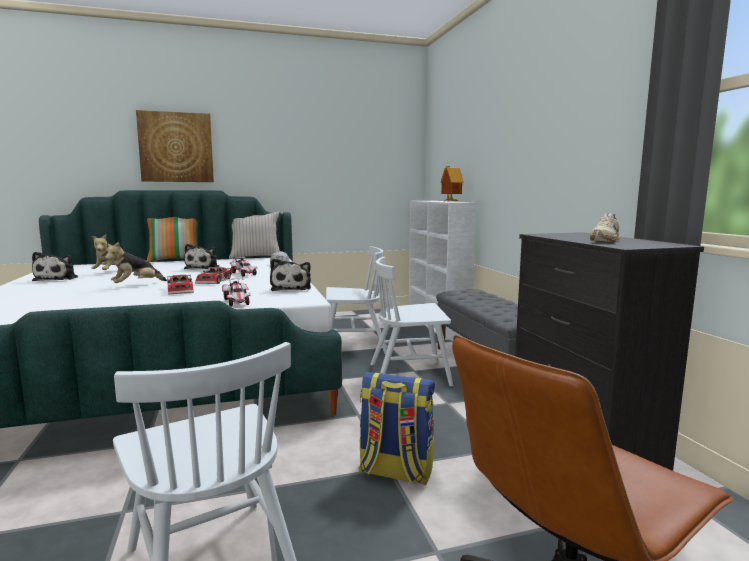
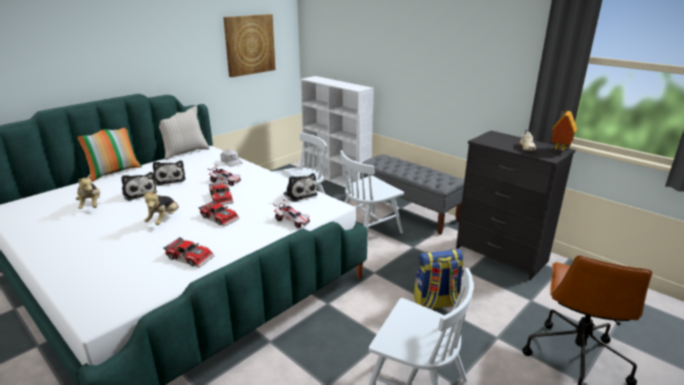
camera: 30 degrees left, 15 degrees up
plush toy [32,252,78,281] -> plush toy moved to [122,172,156,201]
picture [136,110,214,182] -> picture moved to [223,14,276,77]
toy house [440,166,463,201] -> toy house moved to [551,111,577,152]
none -> toy car [163,237,215,267]

